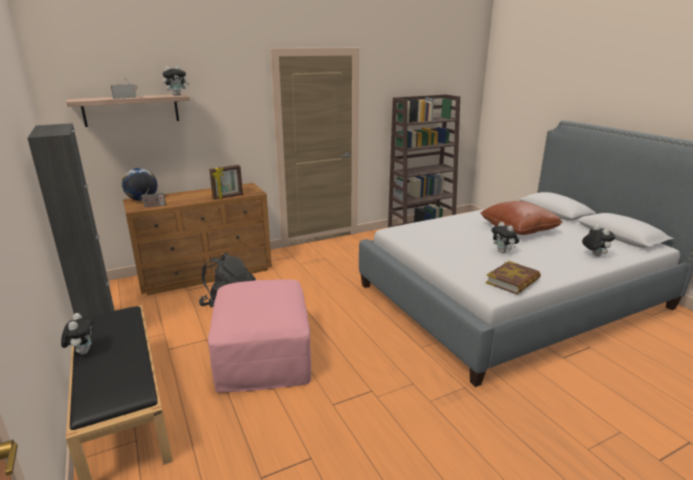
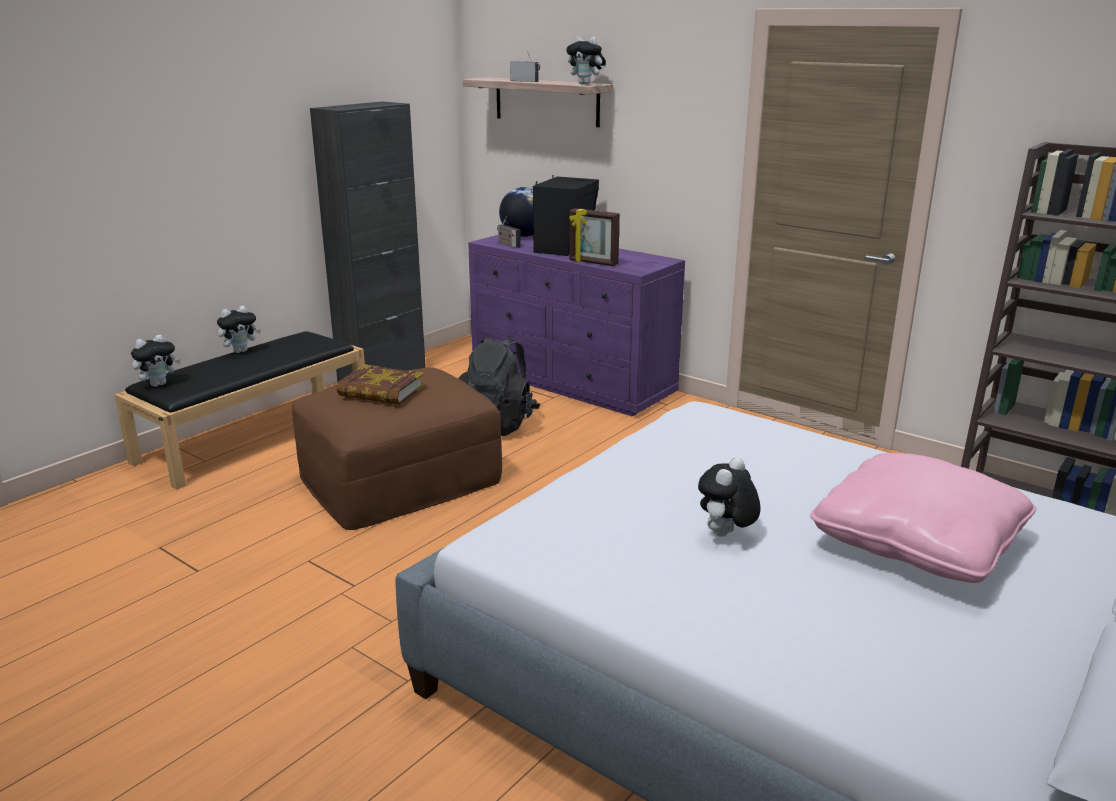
camera: 65 degrees right, 0 degrees up
brown dresser [123,183,272,296] -> purple dresser [468,235,685,416]
pink ottoman [208,279,311,392] -> brown ottoman [292,367,502,530]
brown pillow [481,201,562,235] -> pink pillow [810,453,1036,583]
book [486,261,541,294] -> book moved to [337,365,424,405]
plush toy [582,225,615,257] -> plush toy moved to [131,335,180,387]
none -> black speaker [533,175,599,256]

